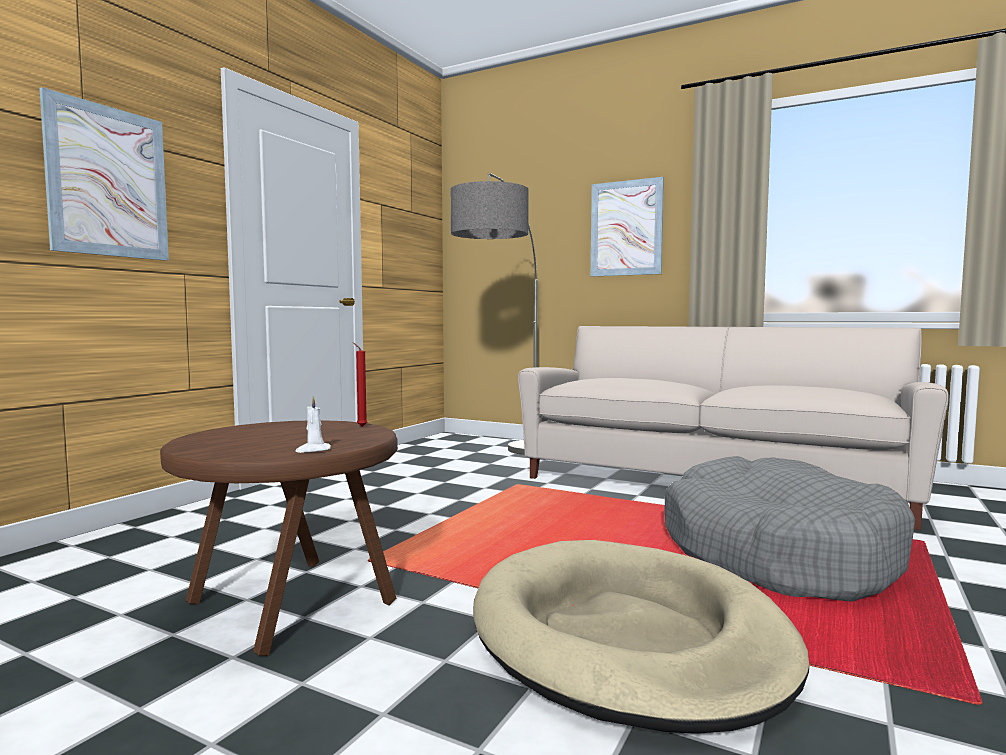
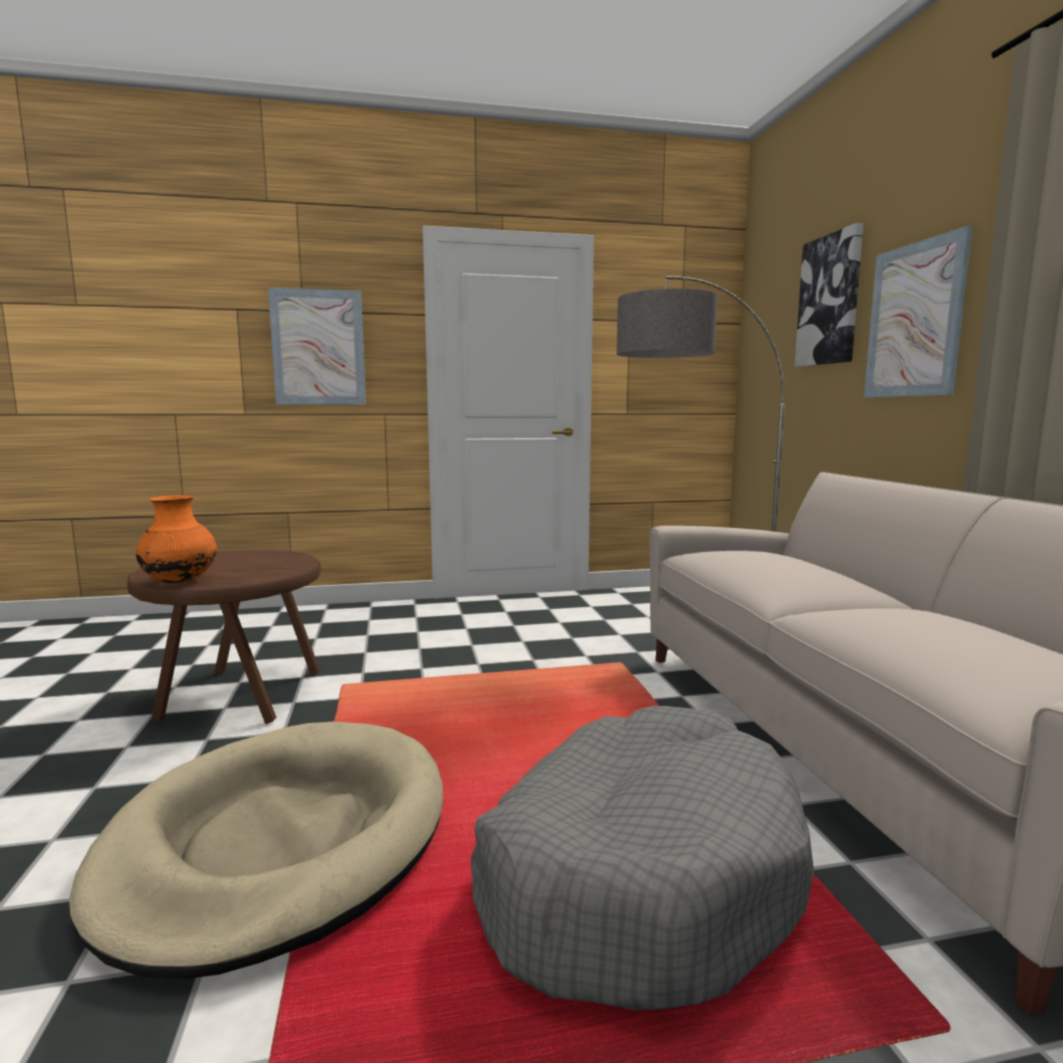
camera: 50 degrees right, 5 degrees up
white candle [296,396,331,453] -> orange vase [136,495,217,583]
red candle [353,343,367,427] -> none
none -> picture [794,223,864,367]

